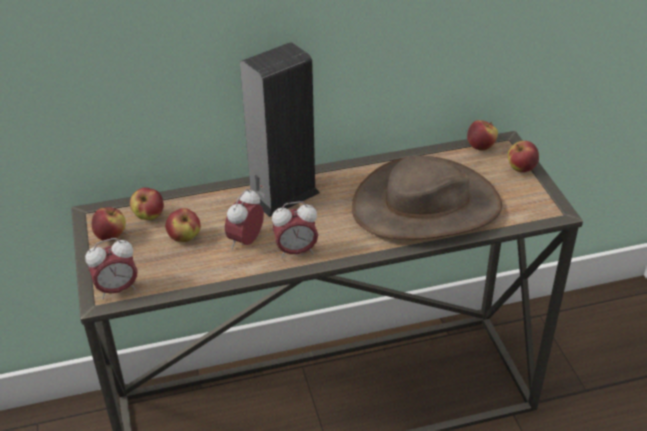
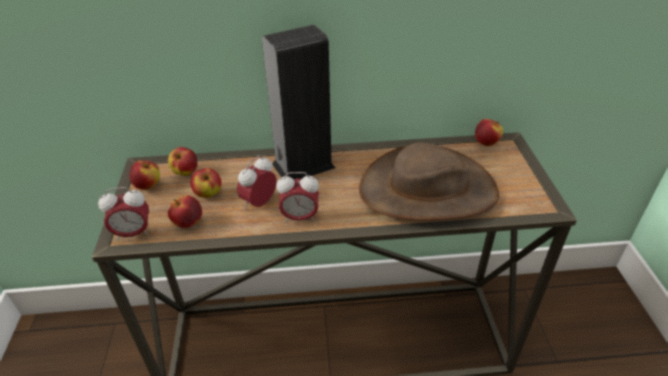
camera: 10 degrees right, 0 degrees up
apple [508,141,539,172] -> apple moved to [168,195,202,228]

